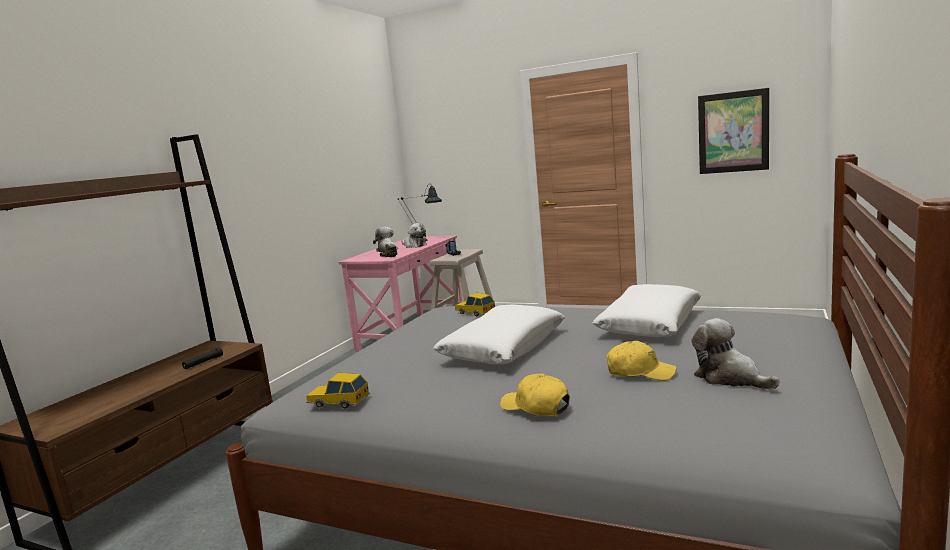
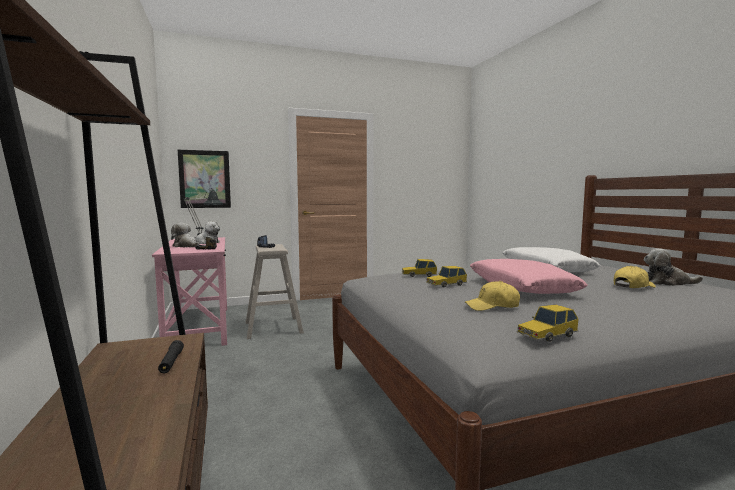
camera: 45 degrees left, 5 degrees down
white pillow [433,304,565,365] -> pink pillow [470,259,588,294]
yellow cap [500,373,570,416] -> yellow cap moved to [465,281,520,311]
picture [698,88,769,174] -> picture moved to [178,150,231,208]
none -> toy car [427,266,467,287]

